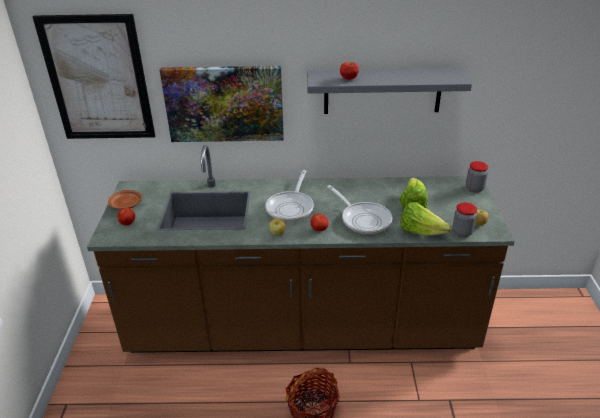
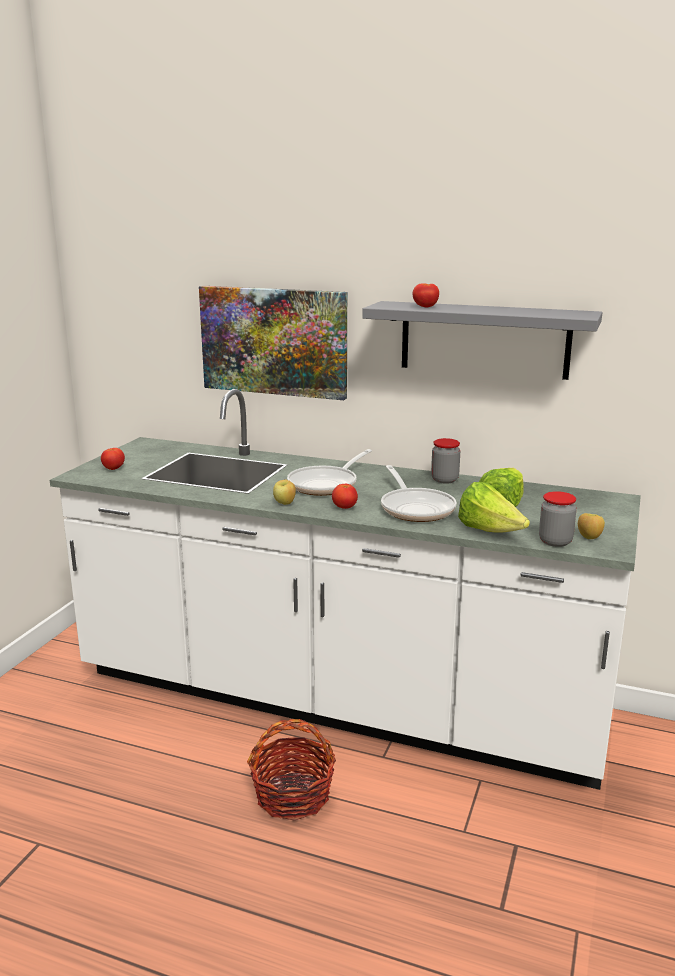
camera: 20 degrees right, 15 degrees down
picture [32,14,155,139] -> none
brown counter [87,145,515,353] -> white counter [50,389,641,790]
brown plate [108,190,142,209] -> none
jar [466,161,488,193] -> jar moved to [431,438,460,484]

